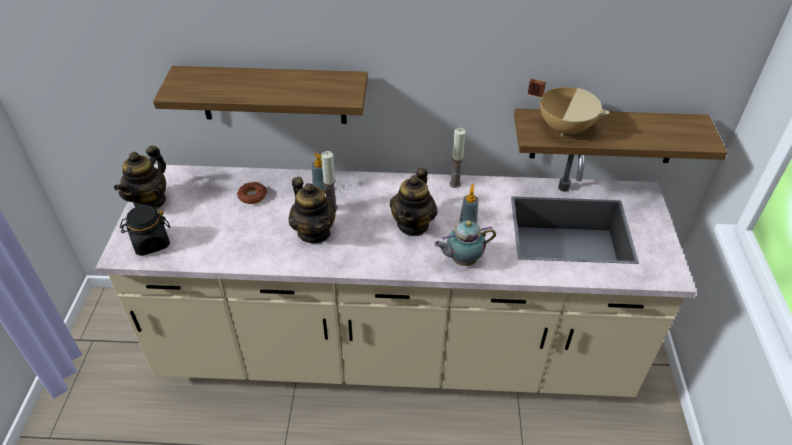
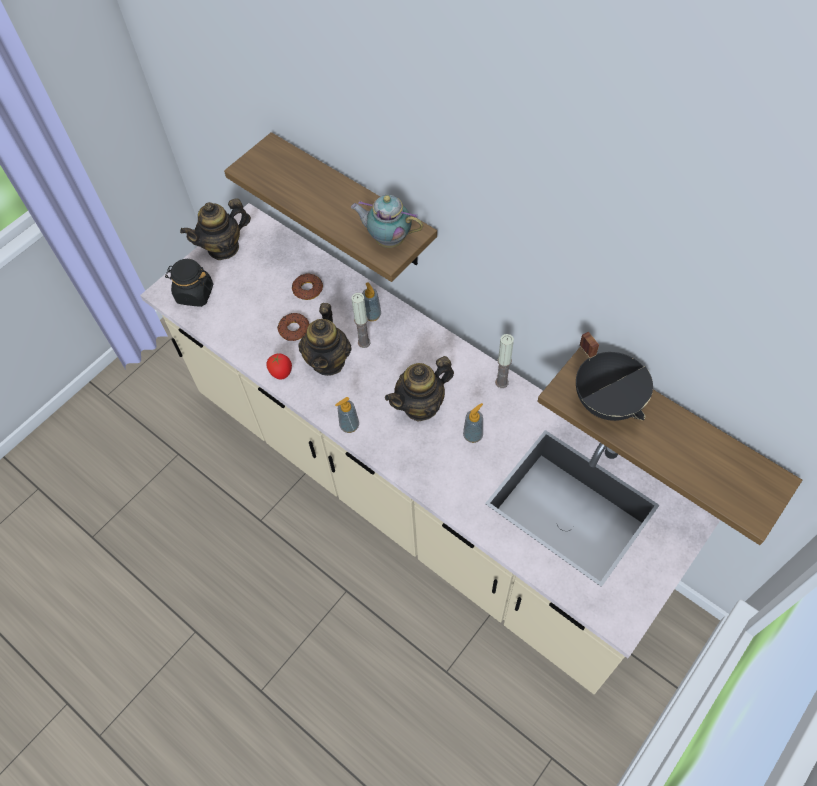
camera: 40 degrees right, 15 degrees up
teapot [434,221,496,266] -> teapot moved to [351,195,423,248]
beige cooking pot [528,79,610,136] -> black cooking pot [576,331,653,421]
none -> tomato [267,353,292,379]
none -> donut [277,313,309,341]
none -> soap dispenser [335,397,359,433]

